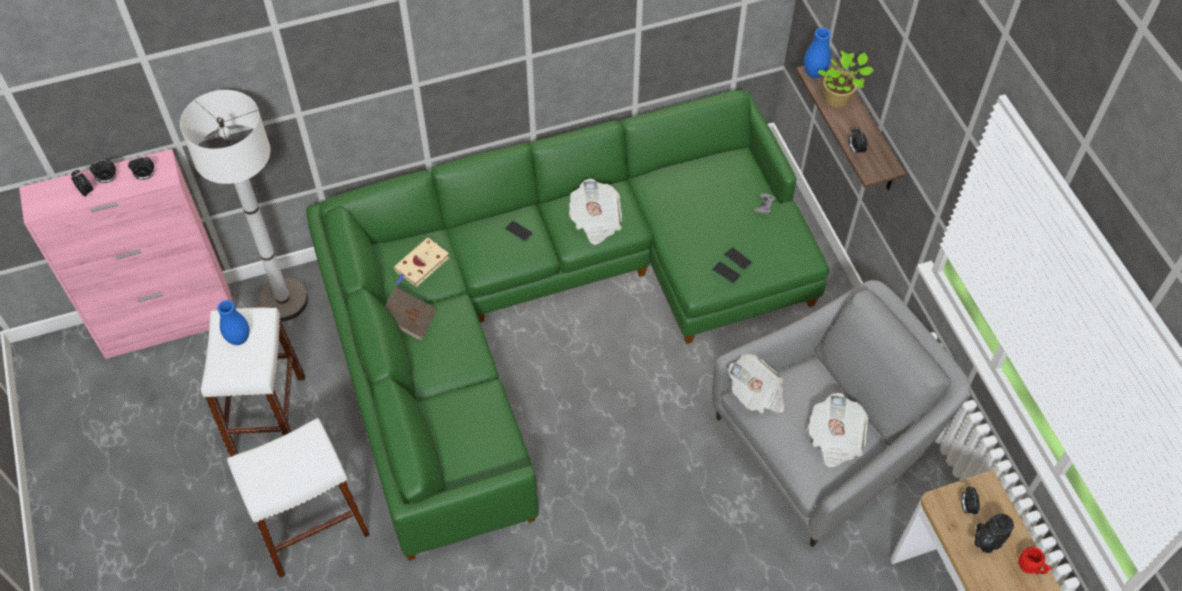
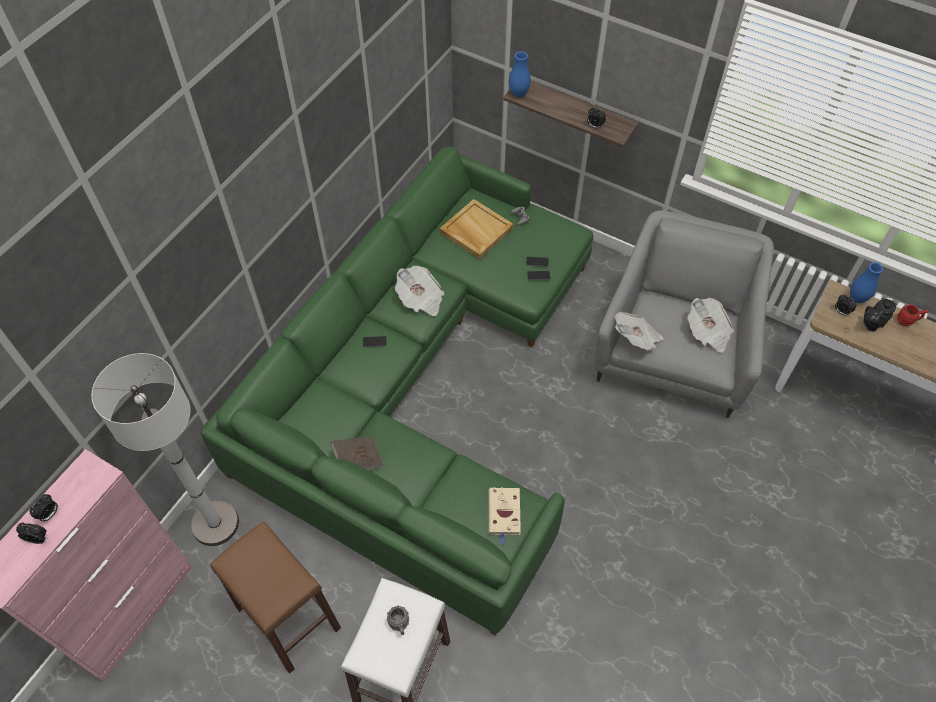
camera: 40 degrees left, 0 degrees up
alarm clock [128,157,154,180] -> none
white stool [201,308,305,457] -> brown stool [210,521,341,674]
blue vase [217,300,249,345] -> blue vase moved to [850,262,883,303]
beige book [393,238,450,287] -> beige book moved to [489,487,521,545]
potted plant [817,51,874,108] -> none
black teapot [974,514,1014,553] -> black teapot turned 45 degrees clockwise [863,299,896,332]
none -> grey mug [387,605,409,635]
none -> beige tray [440,199,513,259]

